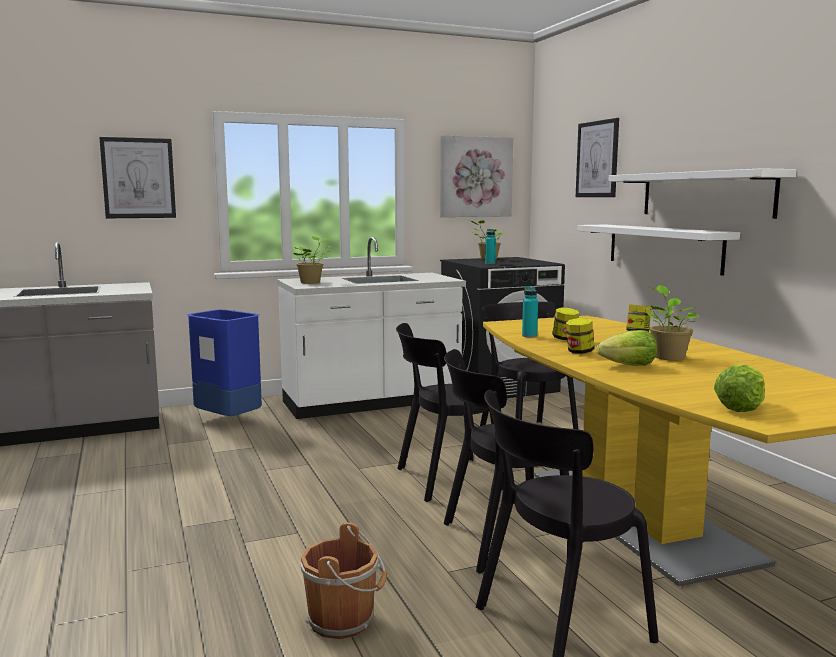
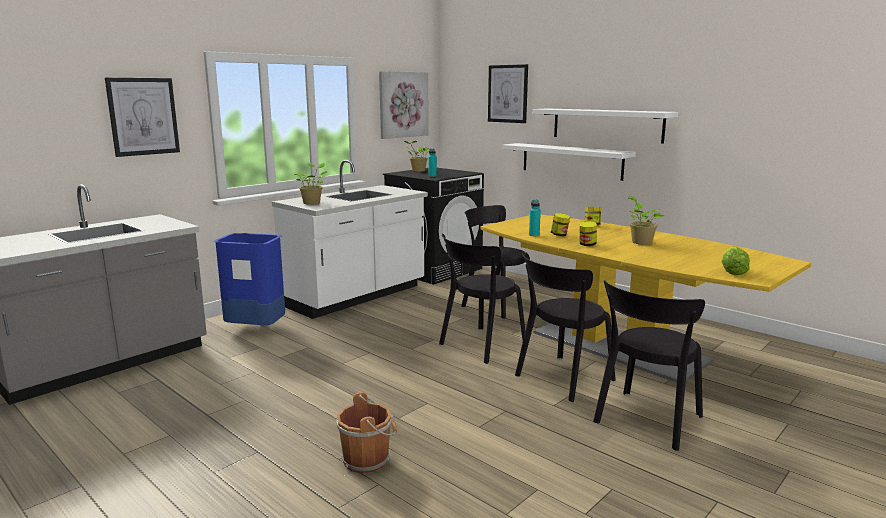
camera: 25 degrees left, 5 degrees up
brown bucket [300,522,387,639] -> brown bucket moved to [336,392,397,473]
lettuce [596,330,657,366] -> none

